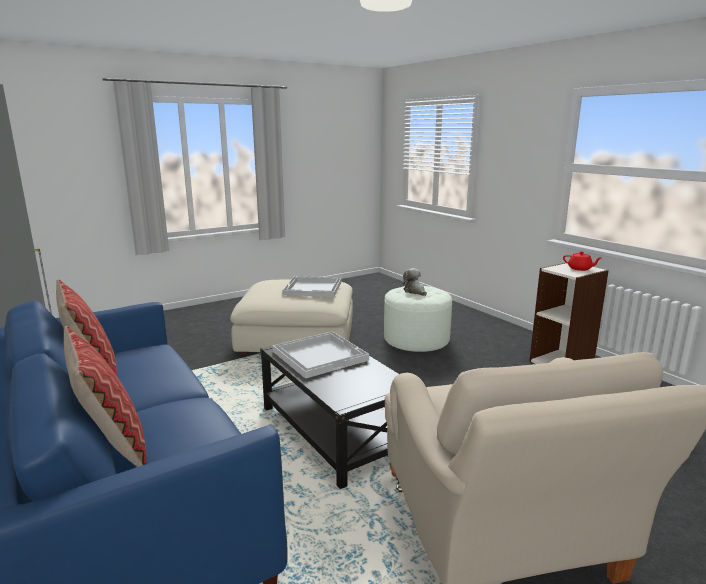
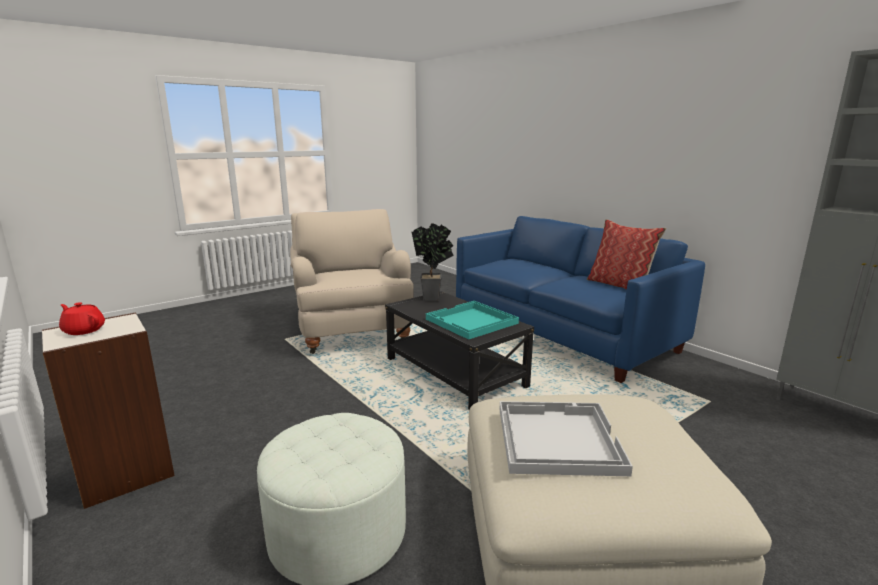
camera: 175 degrees right, 0 degrees up
pillow [64,326,147,467] -> none
white tray [273,331,369,379] -> turquoise tray [426,301,519,340]
plush toy [403,268,427,296] -> none
none -> potted plant [412,223,454,301]

